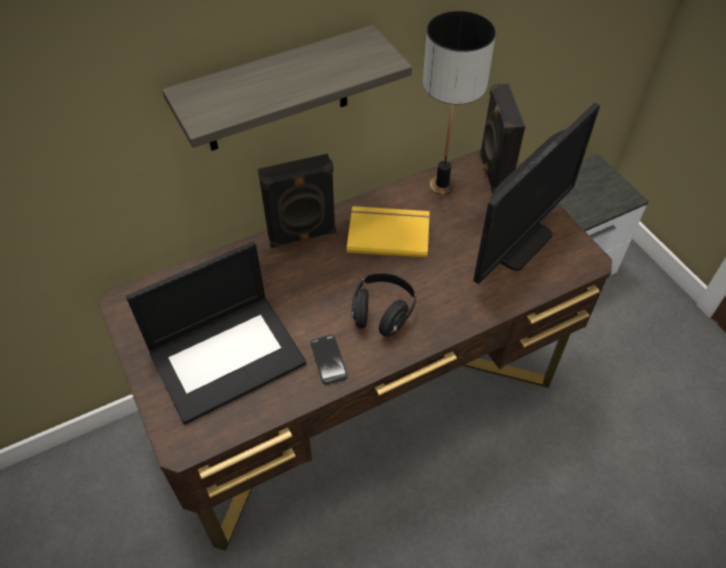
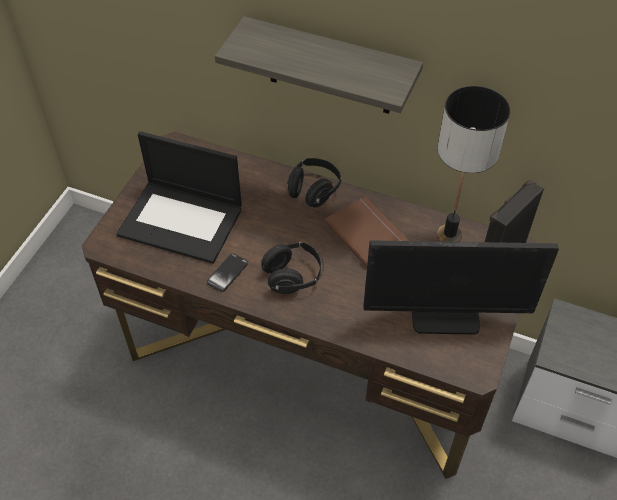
camera: 50 degrees right, 0 degrees up
black speaker [258,154,336,248] -> black headphones [287,158,341,207]
yellow book [347,206,430,258] -> brown book [325,197,409,268]

